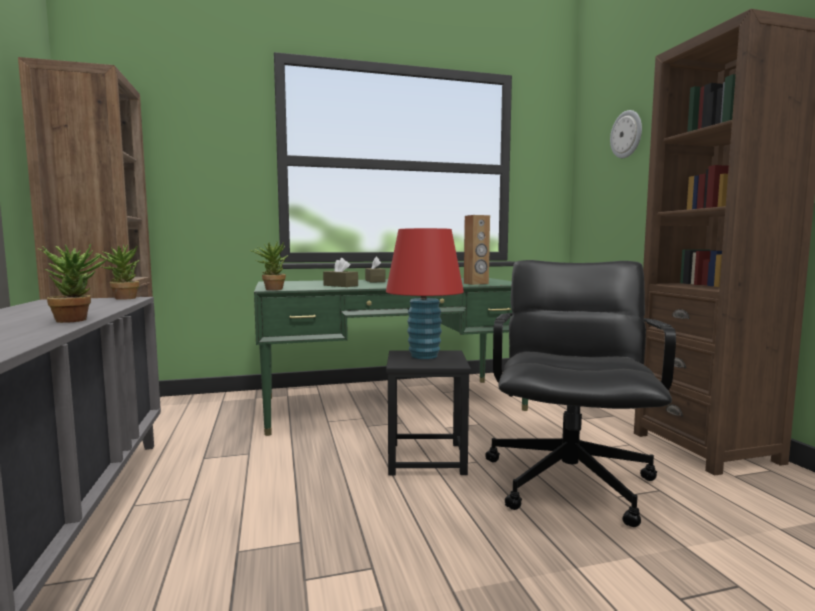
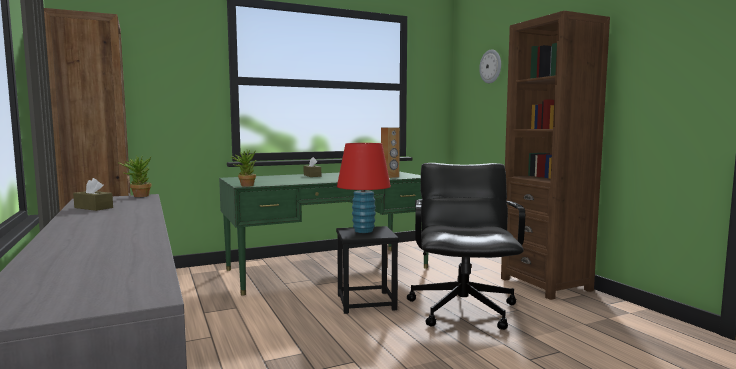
camera: 10 degrees left, 0 degrees up
potted plant [39,244,107,323] -> none
brown tissue box [323,258,358,287] -> brown tissue box moved to [73,178,113,211]

